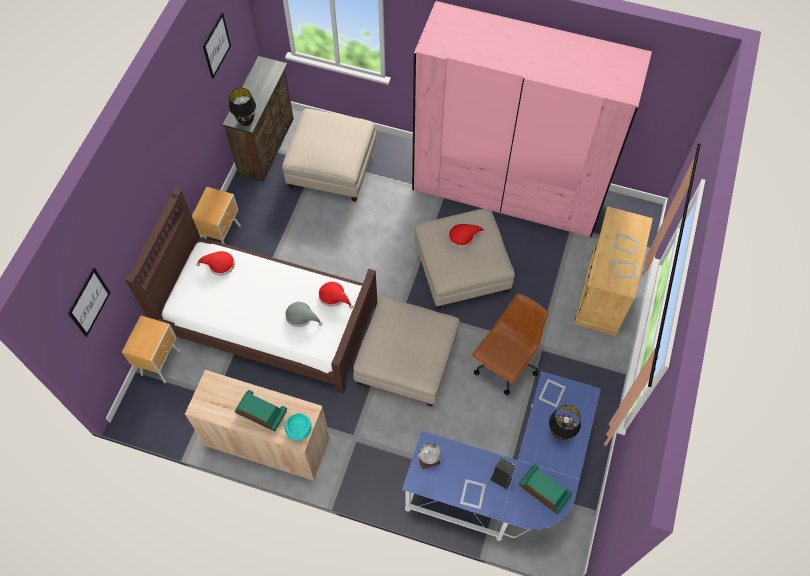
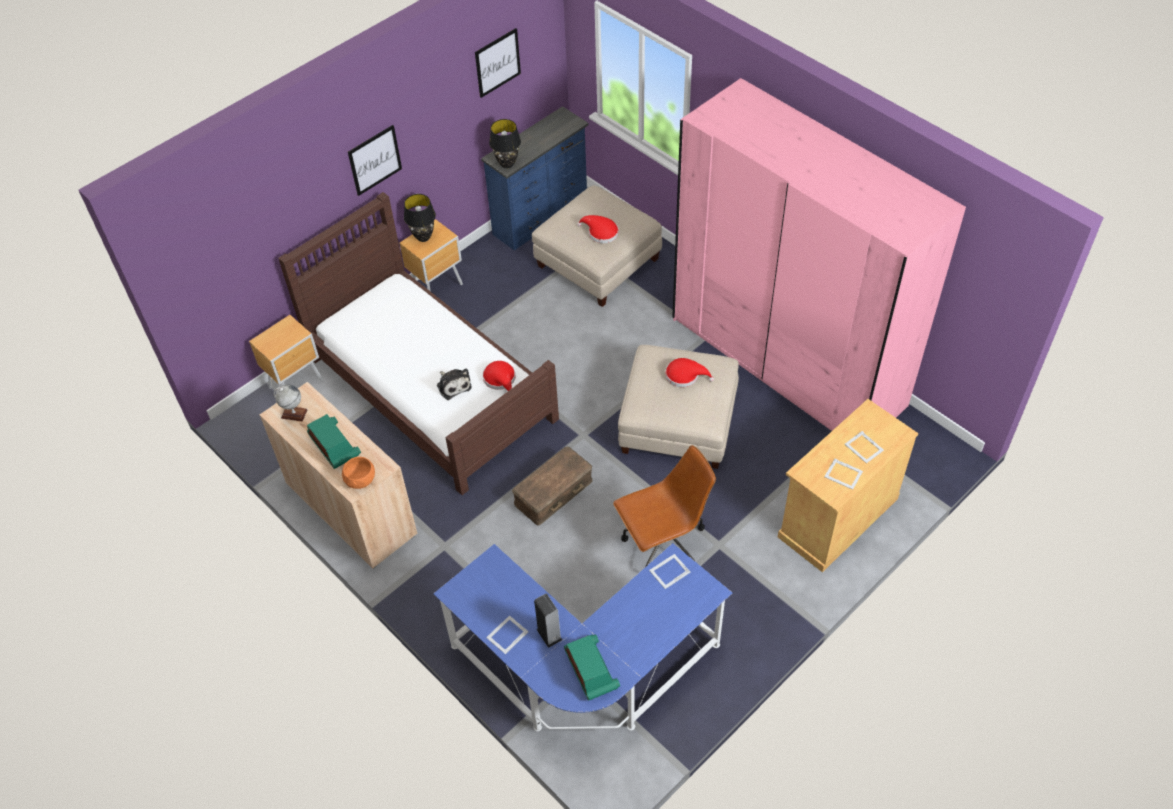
camera: 30 degrees right, 10 degrees down
picture [68,268,110,337] -> picture moved to [348,125,402,196]
red hat [196,251,235,275] -> red hat moved to [577,215,618,243]
brown dresser [222,56,294,182] -> blue dresser [481,106,588,251]
turquoise bowl [284,413,312,441] -> orange bowl [342,457,375,489]
grey hat [285,302,323,327] -> plush toy [437,368,471,400]
beige ottoman [353,296,460,406] -> brown storage box [512,446,593,526]
globe [418,442,441,469] -> globe moved to [274,385,308,422]
black table lamp [549,405,581,440] -> black table lamp moved to [404,194,436,242]

